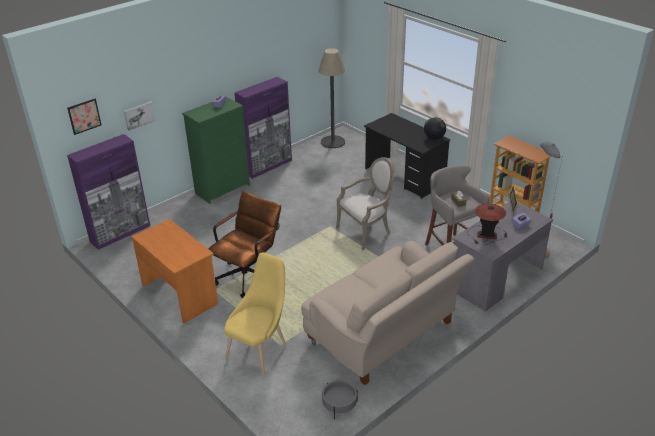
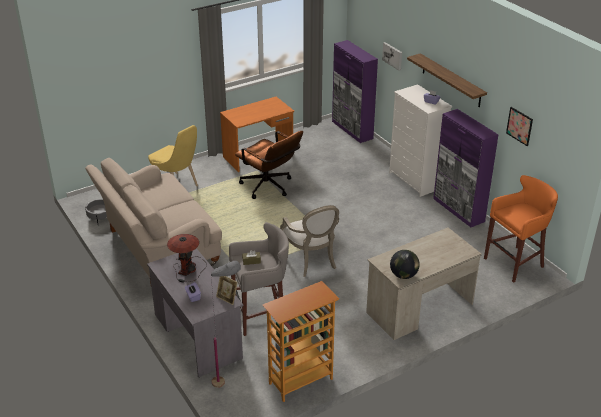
camera: 100 degrees right, 0 degrees up
picture [67,99,102,135] -> picture moved to [506,107,533,146]
green dresser [182,97,250,204] -> white dresser [389,84,452,197]
floor lamp [318,48,345,148] -> orange stool [484,175,558,283]
black desk [364,113,450,199] -> beige desk [366,228,482,340]
none -> shelf [407,53,487,107]

